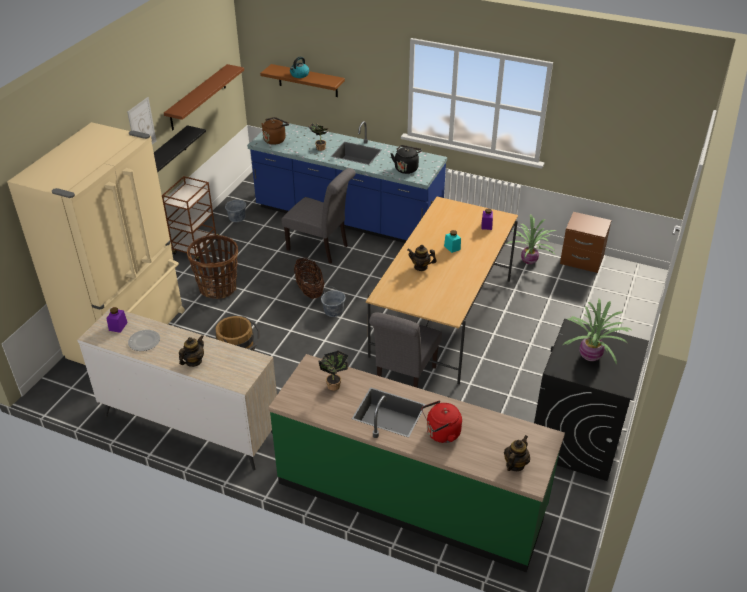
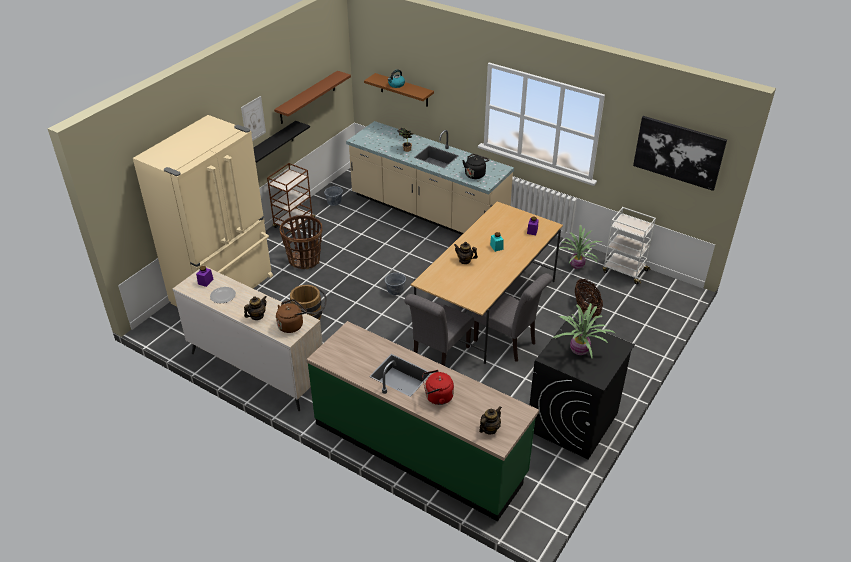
camera: 10 degrees right, 0 degrees up
blue counter [247,121,447,243] -> beige counter [346,121,514,235]
brown kettle [261,117,289,145] -> brown kettle moved to [276,299,307,333]
grey chair [282,168,356,263] -> grey chair moved to [472,273,553,362]
basket [294,258,324,299] -> basket moved to [575,279,603,318]
potted plant [318,350,349,391] -> none
brown nightstand [560,212,612,273] -> white cart [603,207,656,284]
none -> picture [633,116,727,191]

